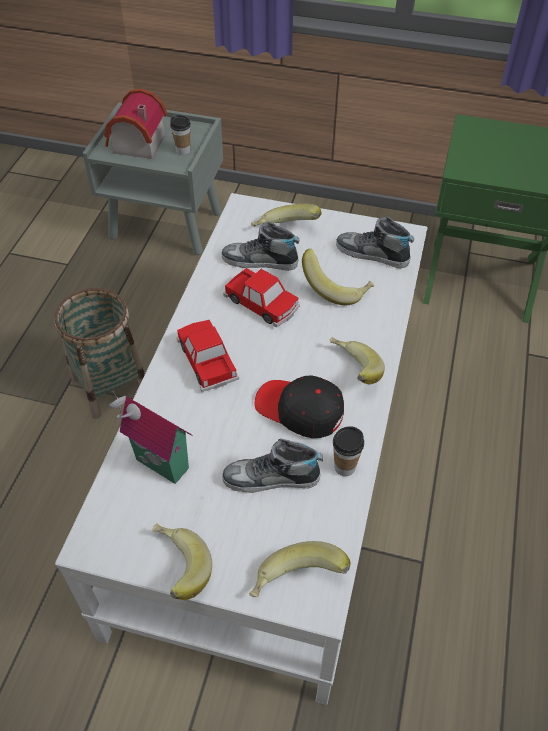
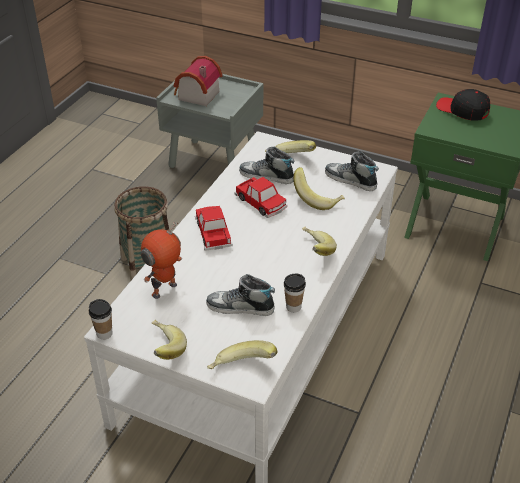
camera: 10 degrees right, 10 degrees down
toy house [108,391,193,484] -> toy robot [141,222,182,299]
cup [170,115,191,155] -> cup moved to [89,299,112,340]
black cap [254,375,344,438] -> black cap moved to [436,89,490,121]

